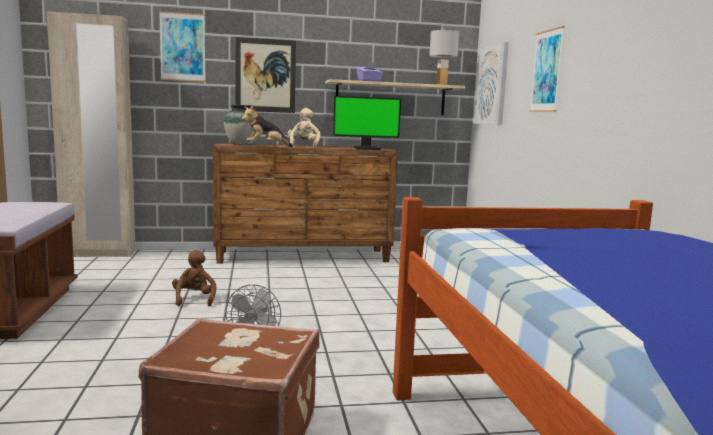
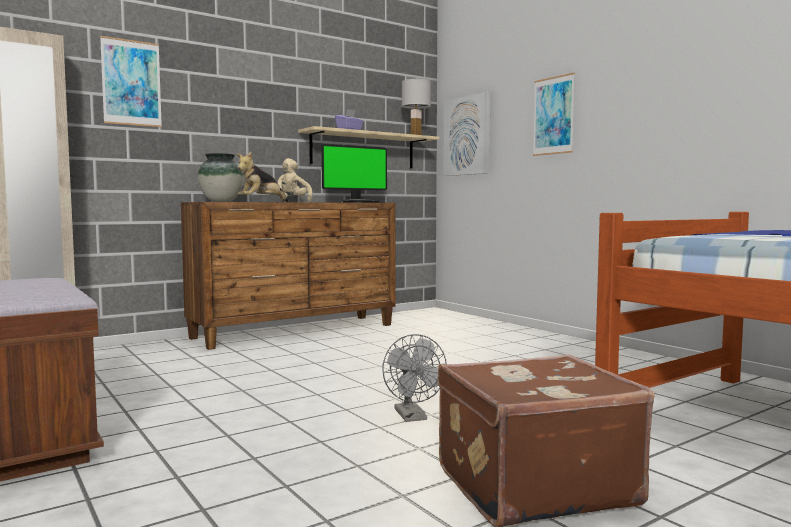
camera: 25 degrees left, 5 degrees down
brown plush toy [172,250,216,306] -> none
picture [235,37,296,113] -> none

